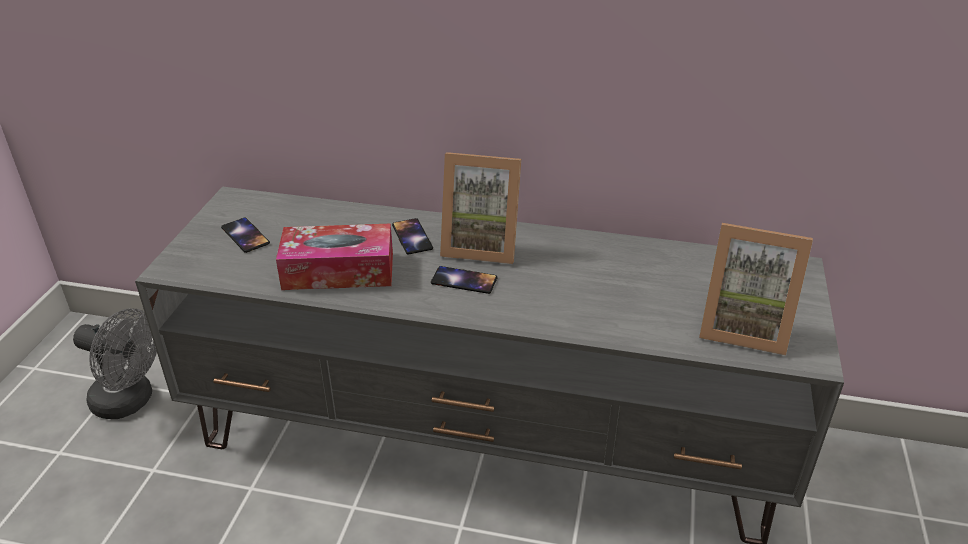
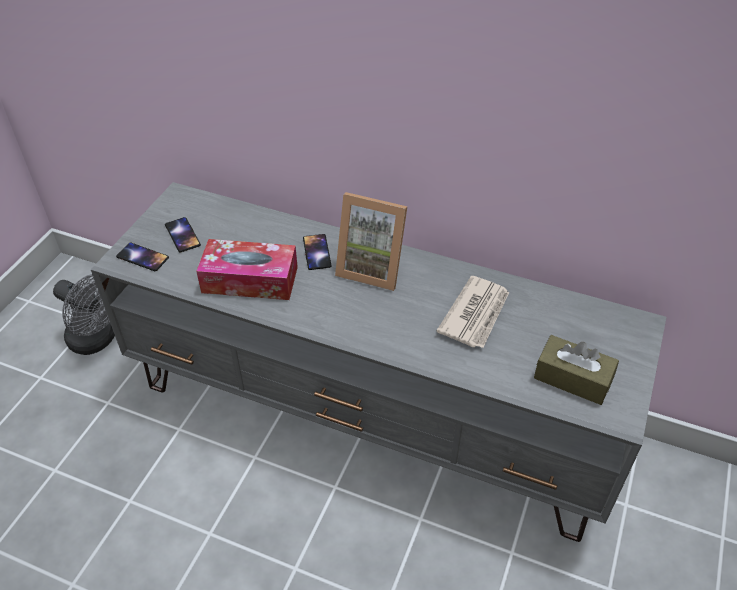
camera: 10 degrees right, 10 degrees up
phone [431,266,498,294] -> phone moved to [116,243,169,271]
picture frame [699,223,813,356] -> brown tissue box [534,335,619,405]
none -> newspaper [437,276,509,348]

